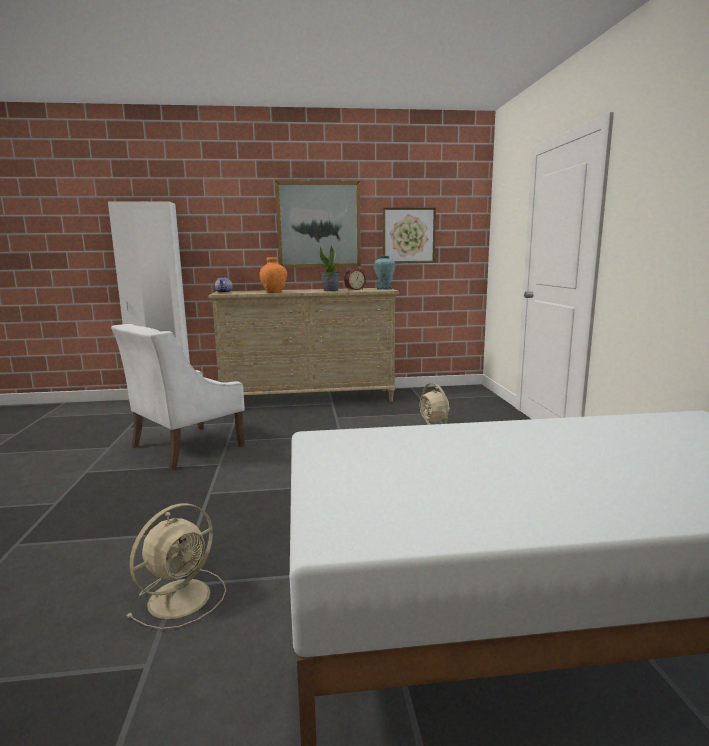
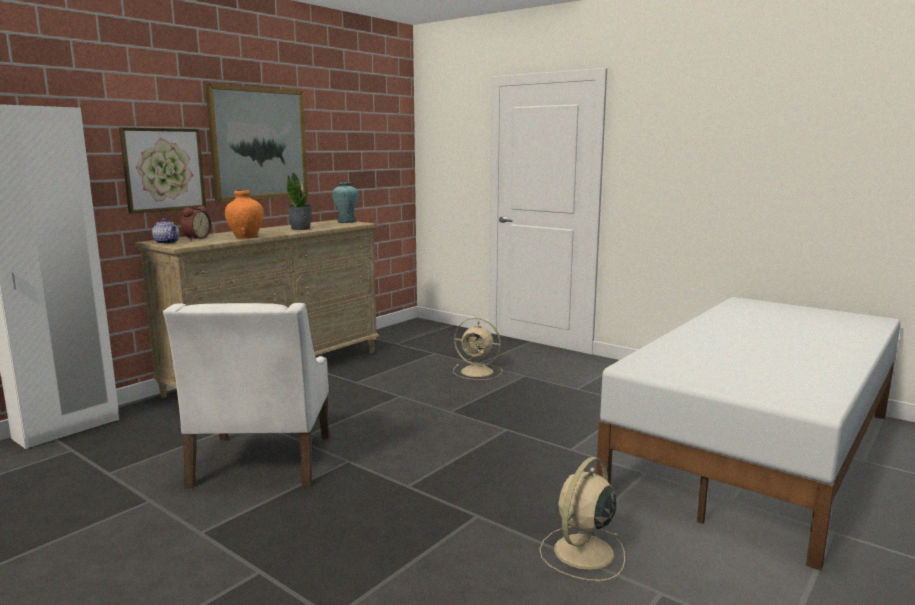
camera: 45 degrees left, 0 degrees up
beige fan [127,503,226,629] -> beige fan turned 135 degrees counterclockwise [539,457,625,581]
alarm clock [344,267,366,290] -> alarm clock moved to [181,206,211,240]
picture [383,207,436,263] -> picture moved to [119,127,206,213]

